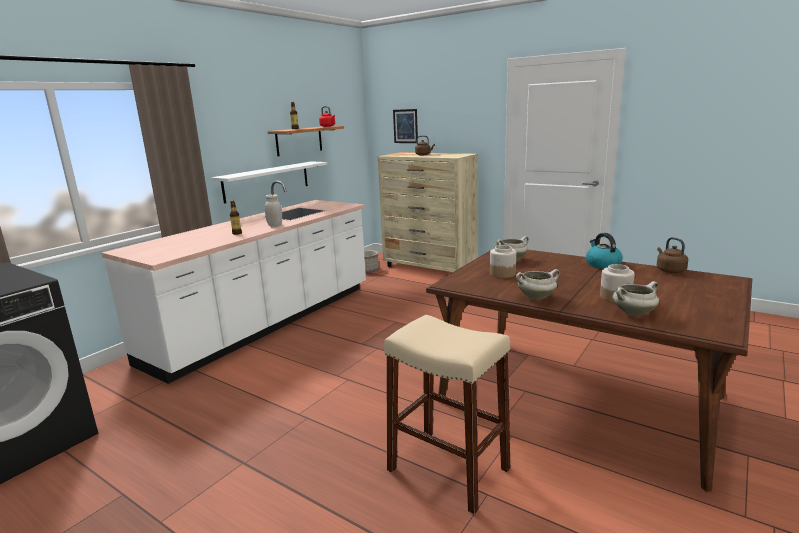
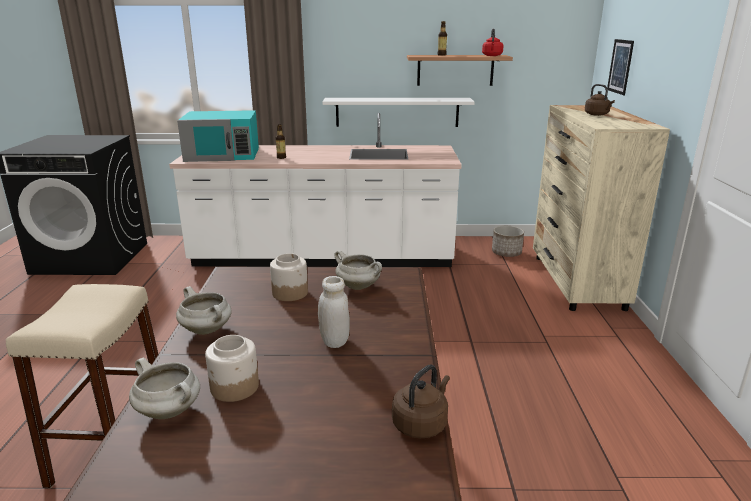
camera: 55 degrees right, 5 degrees up
white jar [265,194,282,227] -> white jar moved to [318,276,350,348]
kettle [586,233,623,268] -> none
none -> turquoise microwave [177,110,259,162]

